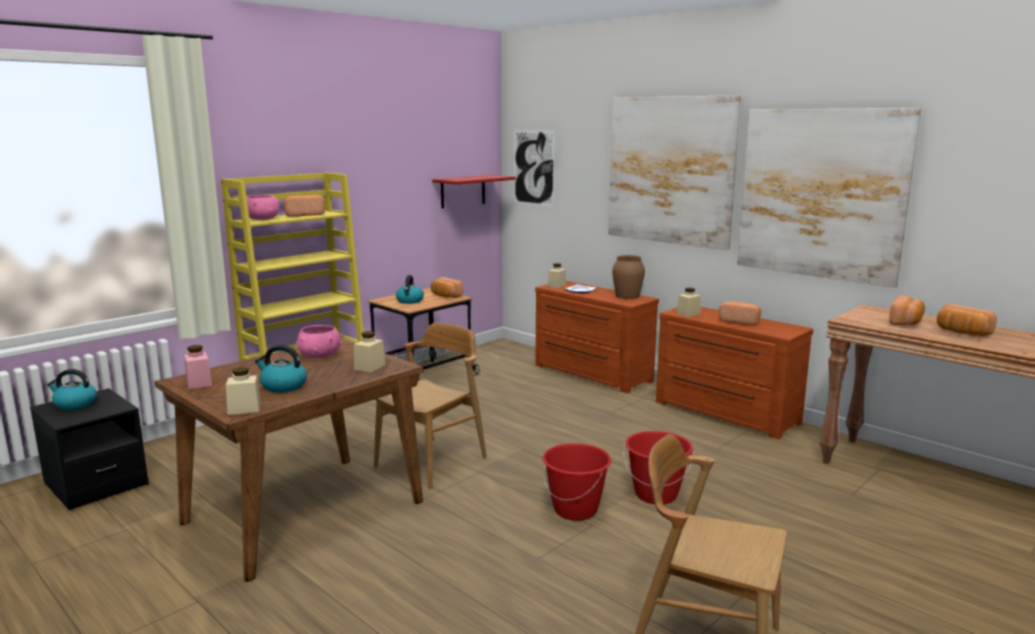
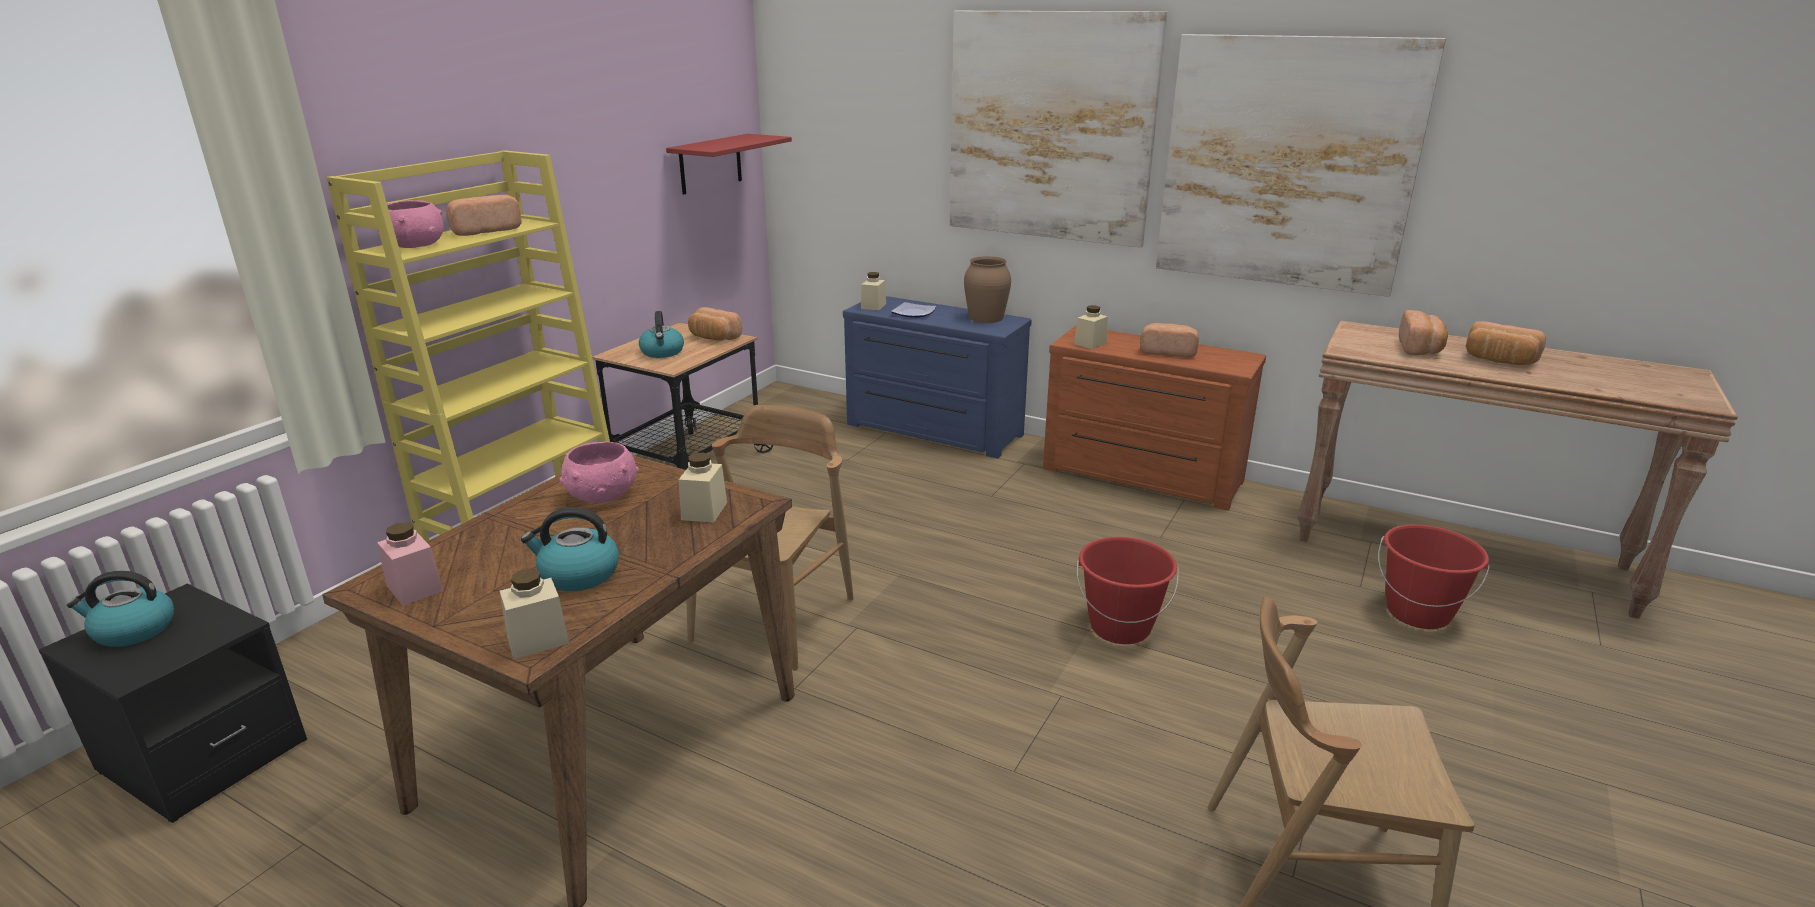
camera: 15 degrees left, 10 degrees up
picture [514,130,555,207] -> none
brown dresser [535,281,659,393] -> blue dresser [843,296,1032,459]
red bucket [542,443,612,521] -> red bucket moved to [1378,524,1490,629]

